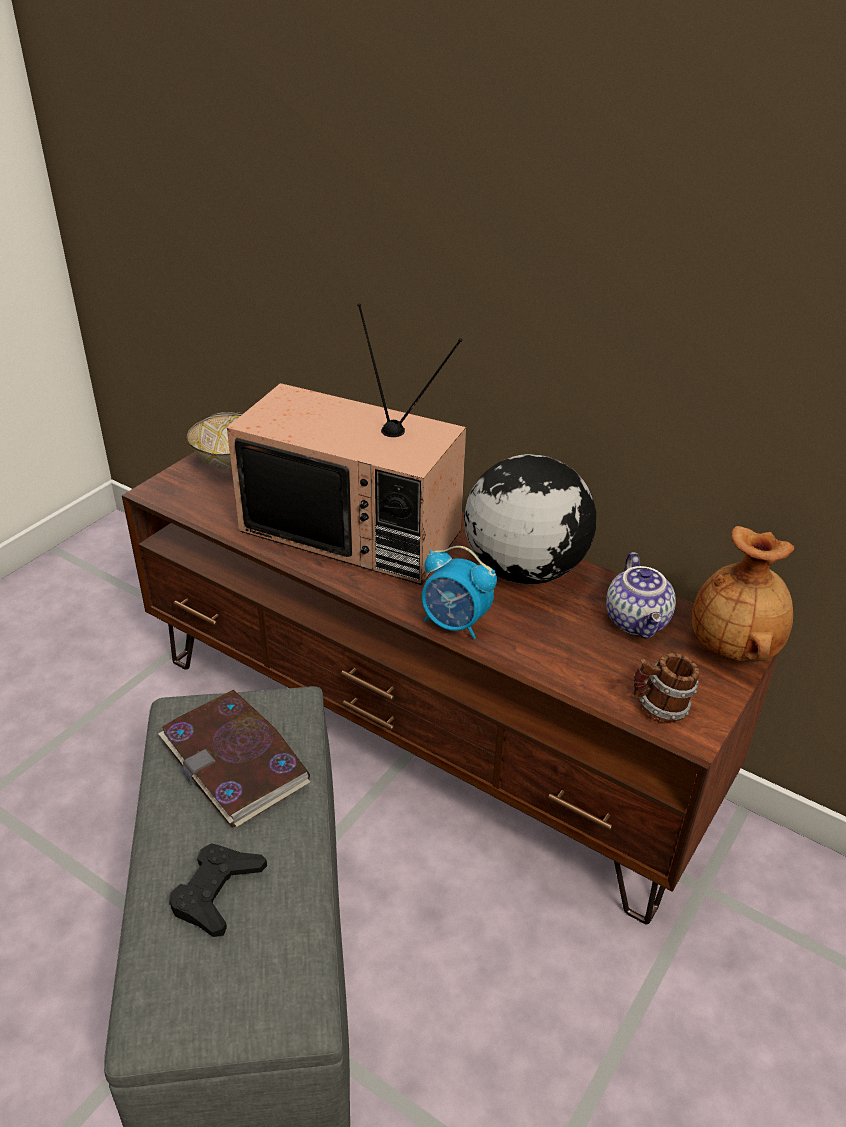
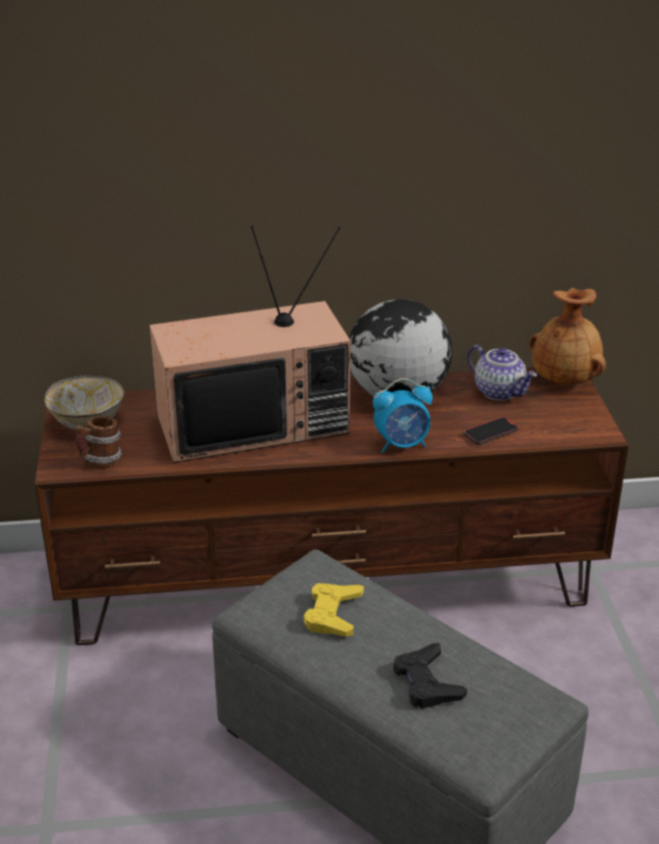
camera: 40 degrees left, 5 degrees down
book [158,690,310,828] -> yellow game controller [304,583,364,637]
mug [633,653,700,722] -> mug moved to [76,416,122,466]
none -> phone [464,417,519,445]

